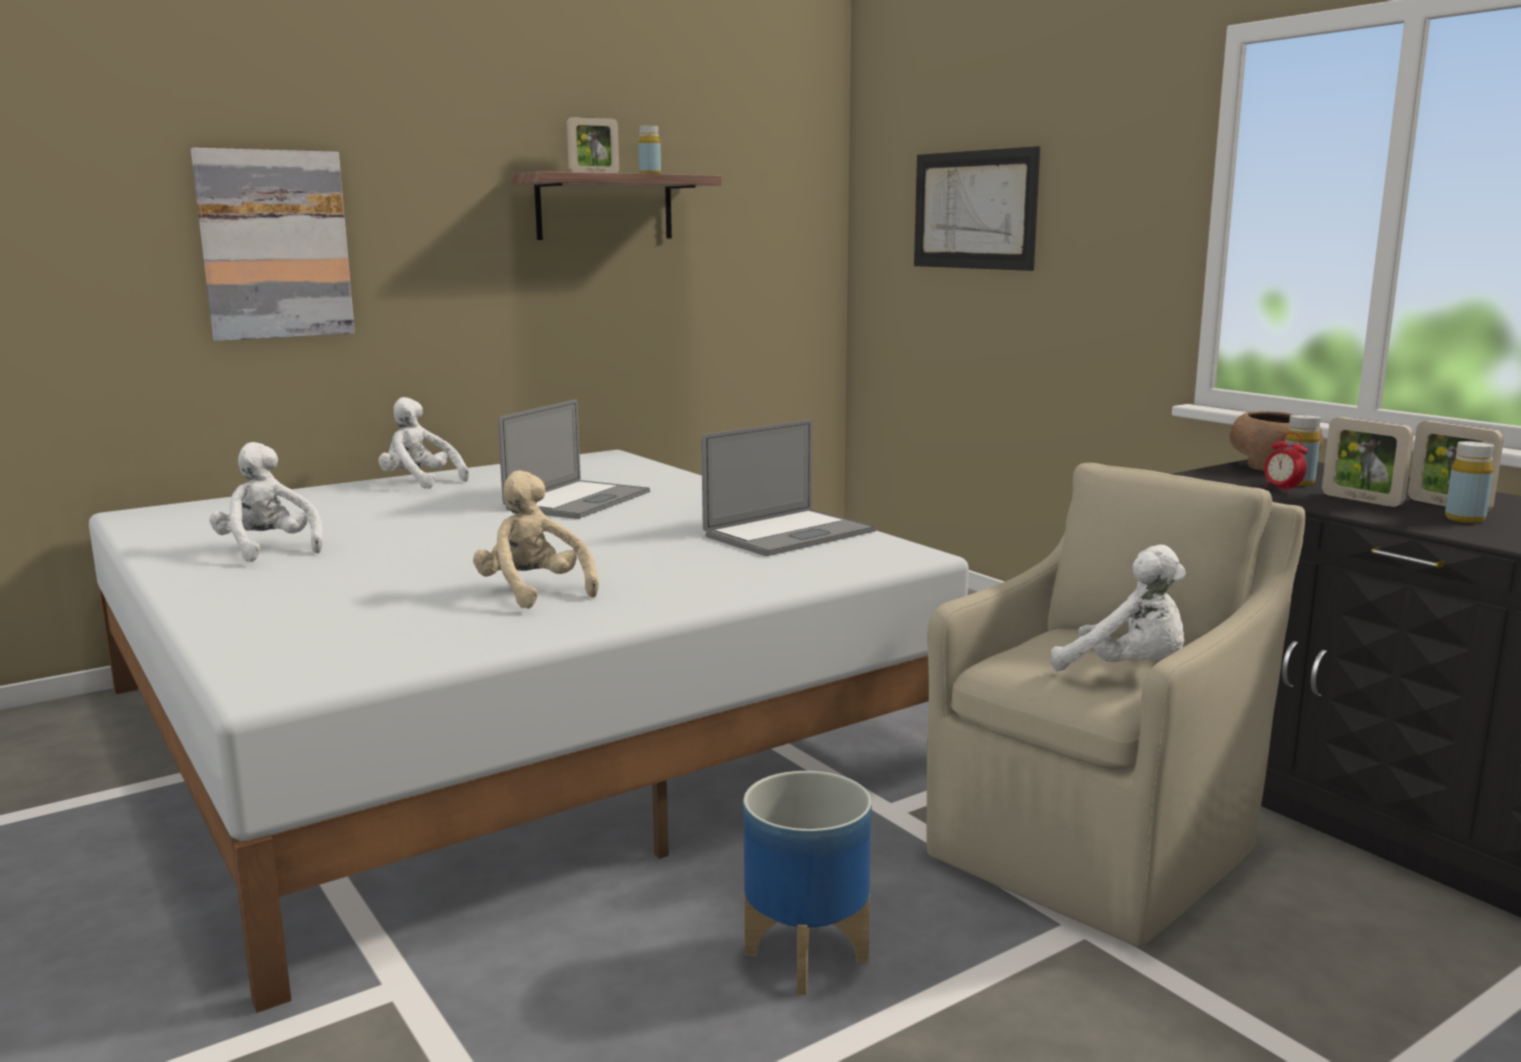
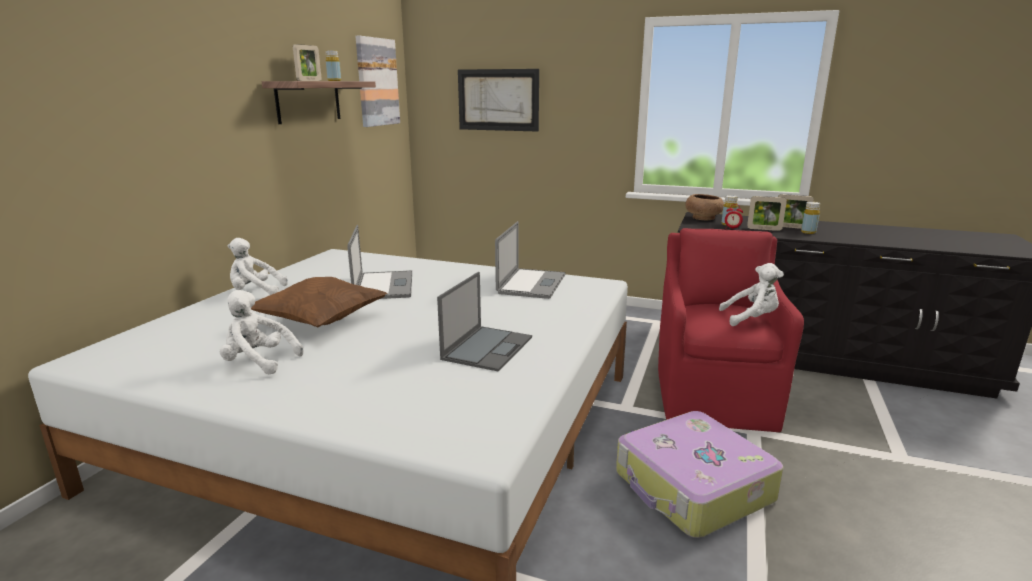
camera: 35 degrees left, 5 degrees up
picture [191,148,355,341] -> picture moved to [355,36,400,127]
beige plush toy [473,470,599,609] -> laptop [437,272,532,372]
planter [743,771,872,995] -> suitcase [616,411,783,538]
beige armchair [926,463,1306,947] -> red armchair [658,228,804,432]
none -> brown pillow [251,277,387,327]

